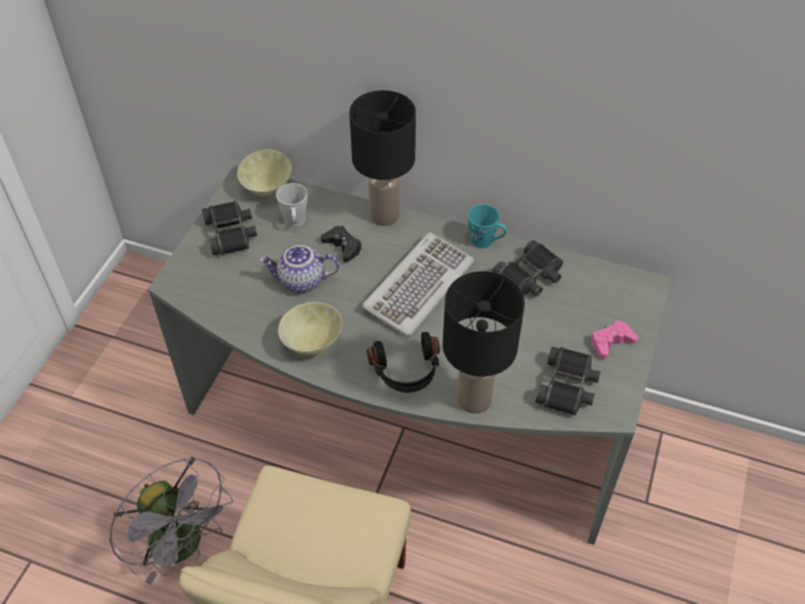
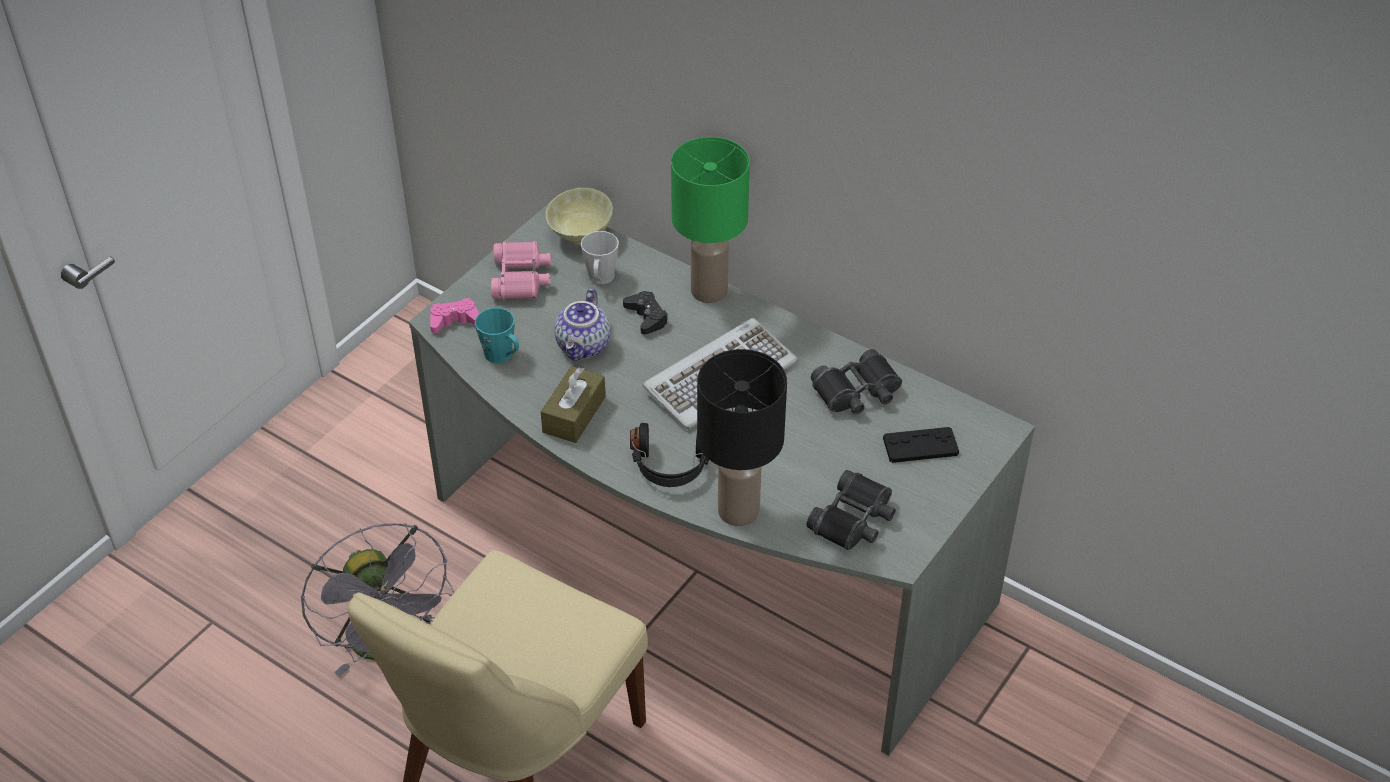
camera: 15 degrees right, 5 degrees down
black binoculars [202,201,257,255] -> pink binoculars [491,241,551,300]
teapot [259,245,339,293] -> teapot turned 90 degrees counterclockwise [554,288,611,361]
beige bowl [278,302,343,356] -> brown tissue box [541,366,606,443]
black table lamp [349,90,416,226] -> green table lamp [671,137,750,303]
turquoise mug [468,204,507,249] -> turquoise mug moved to [475,308,519,363]
pink game controller [591,320,638,359] -> pink game controller moved to [430,298,479,333]
none -> black game controller [883,427,959,463]

